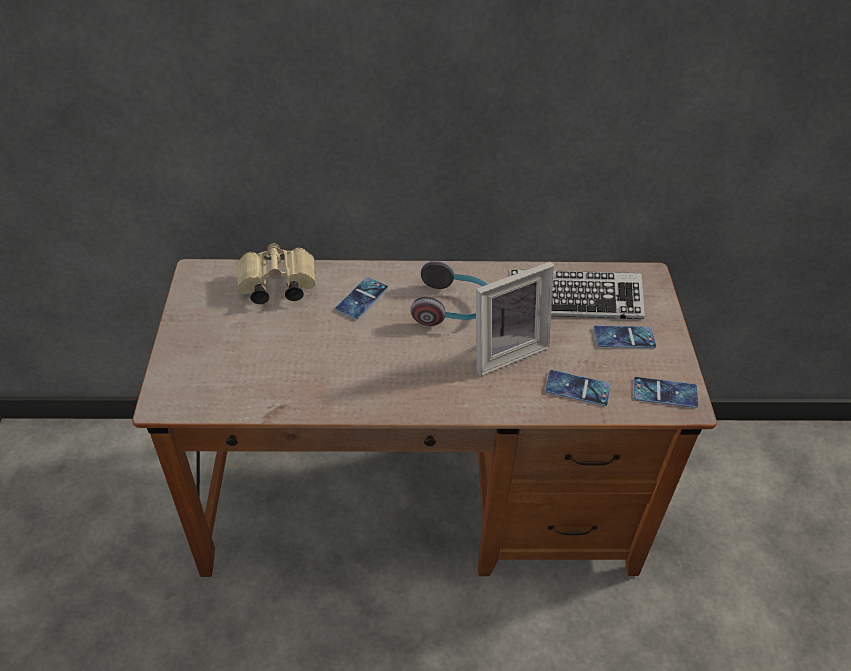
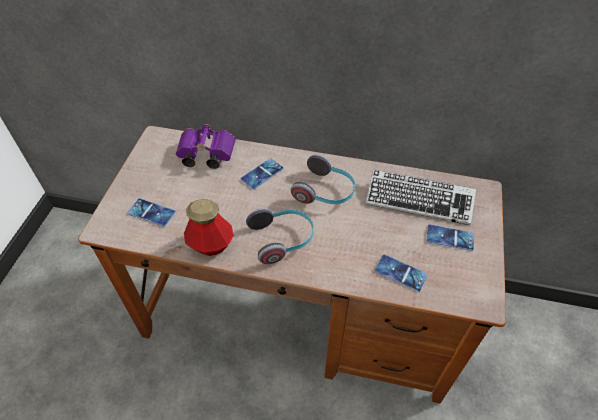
camera: 15 degrees right, 5 degrees up
beige binoculars [237,243,315,304] -> purple binoculars [176,124,236,169]
picture frame [476,262,554,376] -> none
phone [634,377,699,408] -> phone moved to [128,198,176,227]
none -> bottle [184,199,234,256]
none -> headphones [246,209,314,264]

